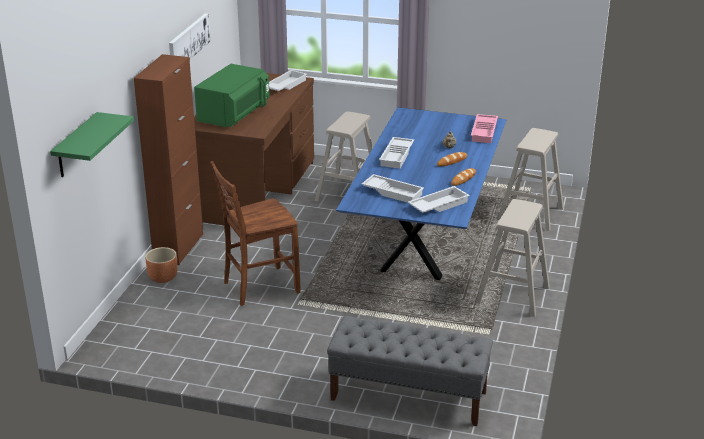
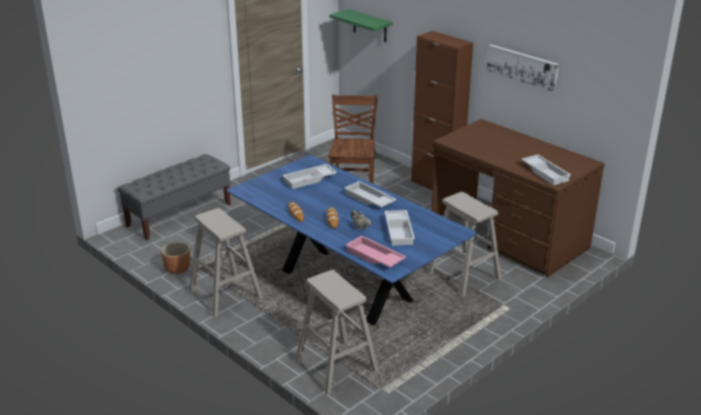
camera: 120 degrees right, 0 degrees up
brown planter [145,247,178,283] -> brown planter moved to [161,242,191,274]
green microwave [194,64,270,127] -> none
white tray [408,186,470,213] -> white tray moved to [384,210,415,246]

